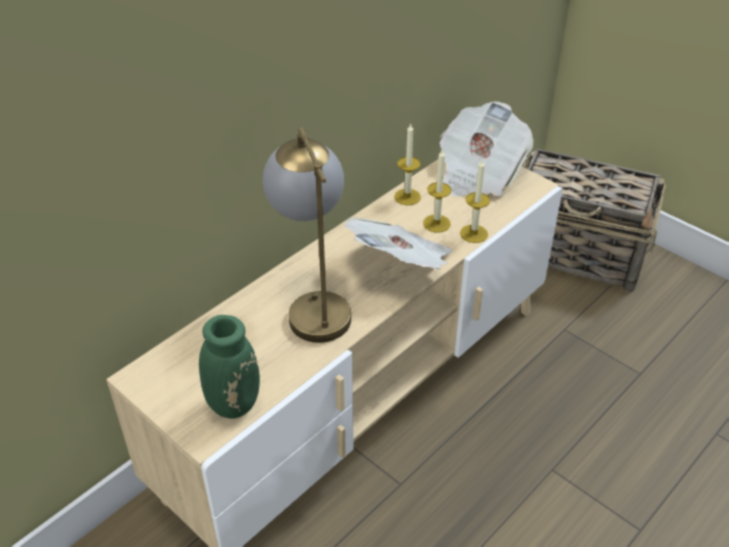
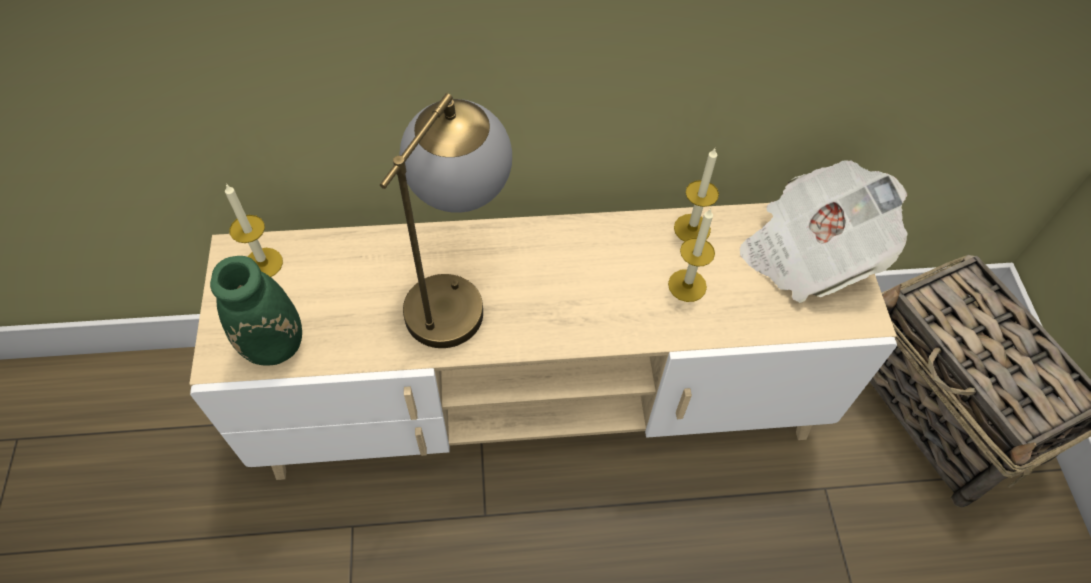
camera: 40 degrees right, 15 degrees up
newspaper [345,217,453,270] -> none
candle [460,158,490,243] -> candle moved to [225,184,283,277]

